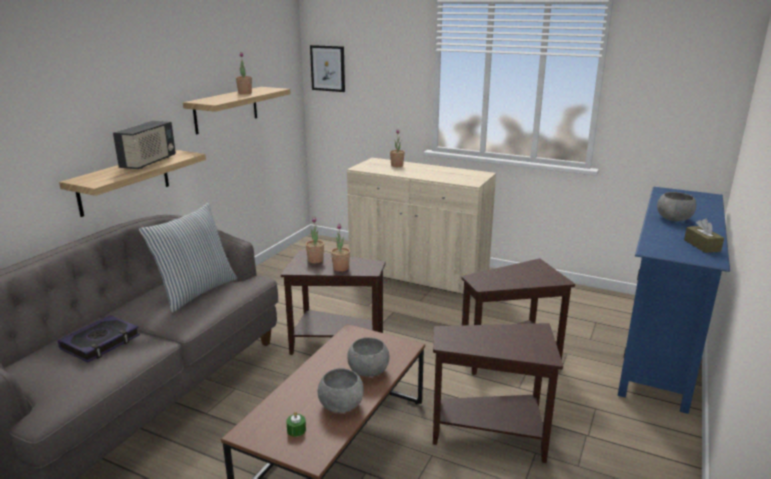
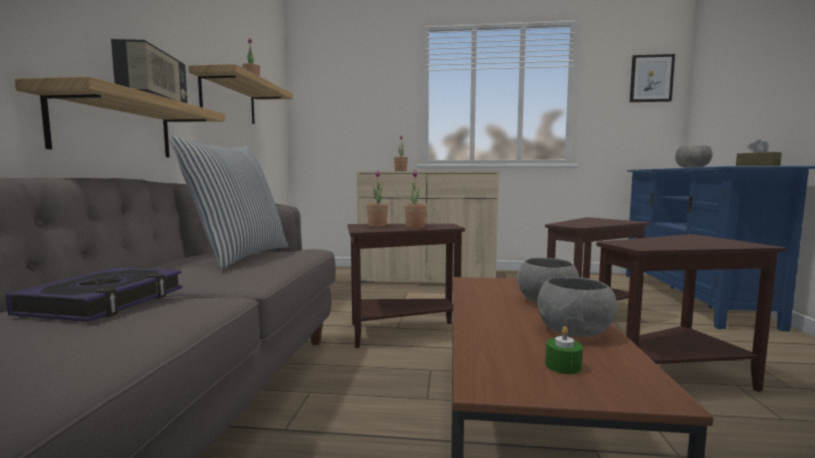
camera: 20 degrees left, 15 degrees down
picture [310,45,345,92] -> picture moved to [630,54,675,102]

